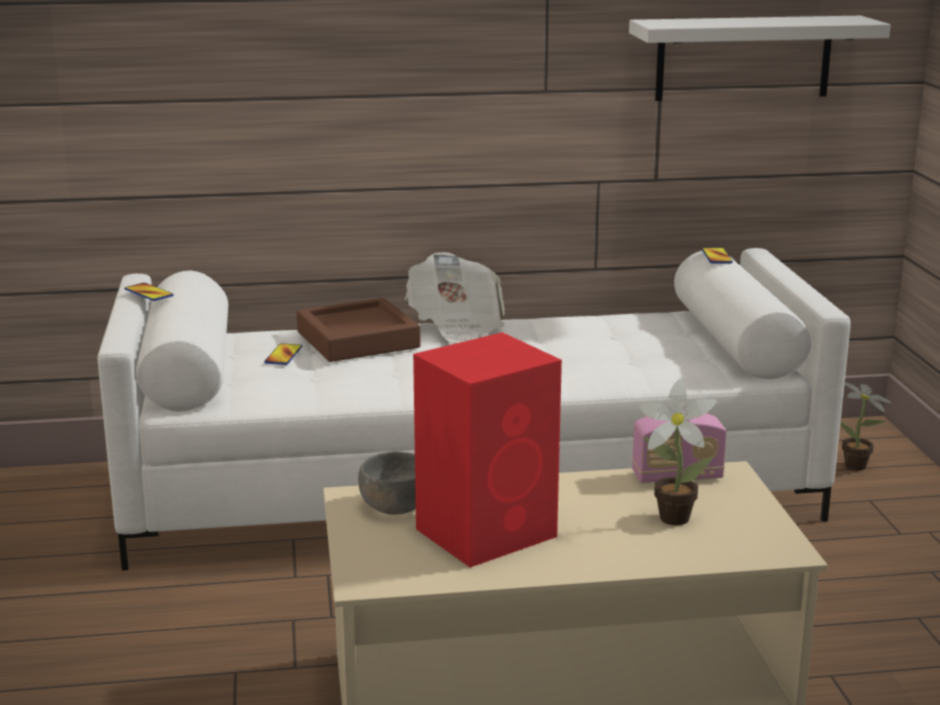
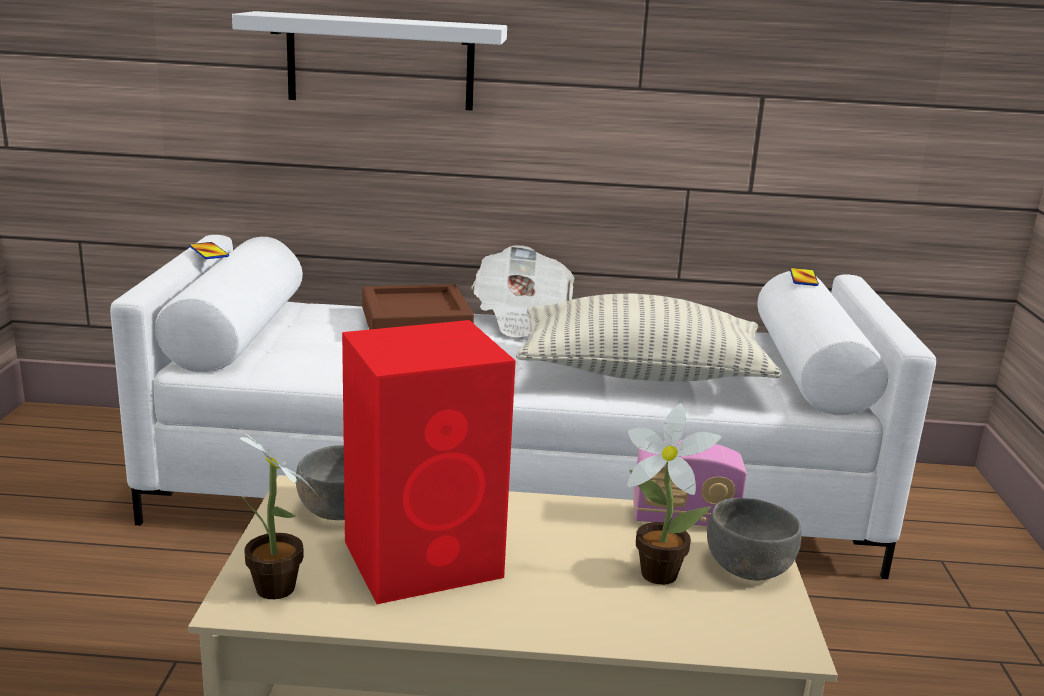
camera: 10 degrees right, 0 degrees up
phone [264,344,302,365] -> none
white shelf [629,16,890,101] -> white shelf moved to [232,11,507,110]
potted plant [840,382,891,471] -> potted plant moved to [231,425,317,599]
none -> pillow [516,294,781,382]
none -> grey bowl [707,498,802,581]

